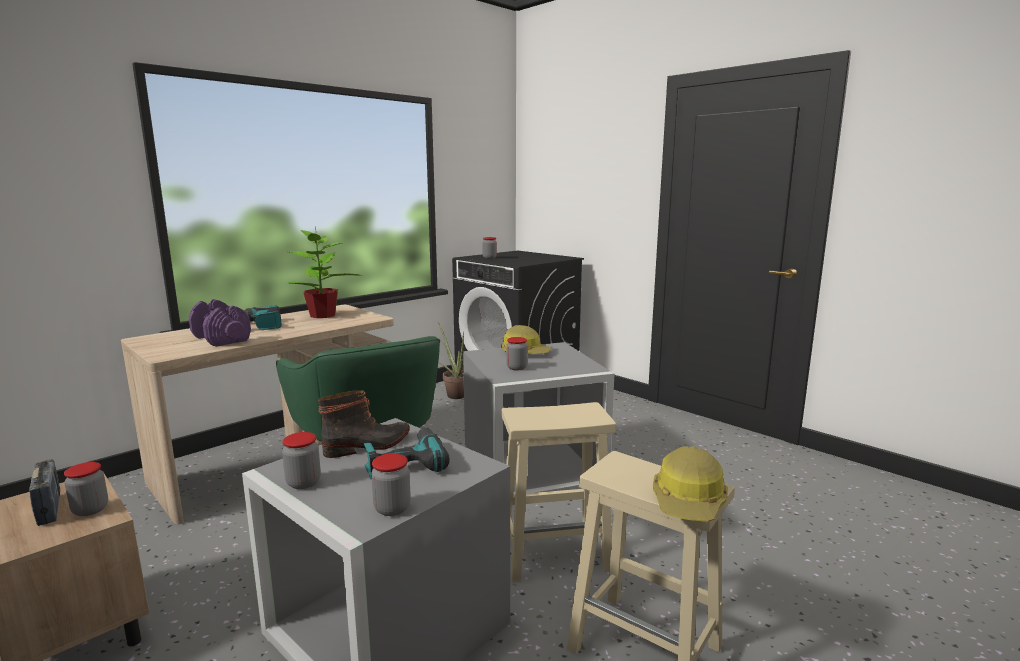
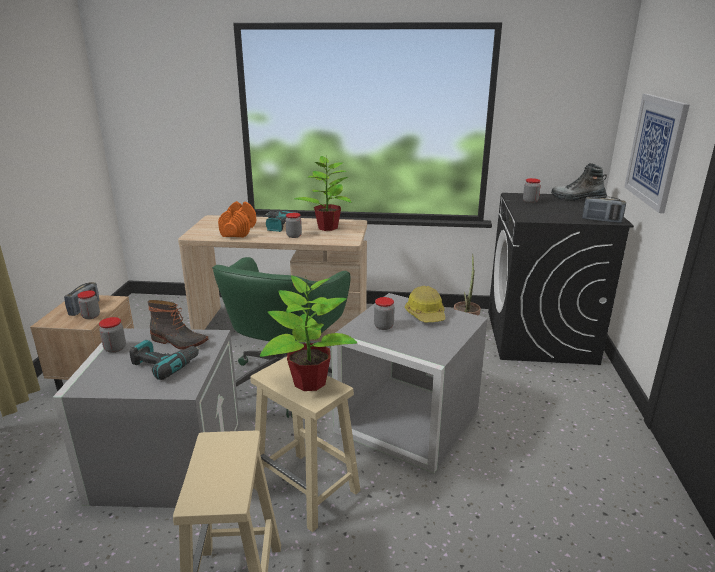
camera: 50 degrees right, 10 degrees up
purple dumbbell [189,299,251,347] -> orange dumbbell [218,201,257,237]
jar [371,453,411,516] -> jar moved to [286,213,302,238]
hard hat [653,446,728,522] -> none
none -> potted plant [260,276,358,391]
none -> boot [551,163,607,201]
none -> radio [582,196,626,223]
none -> picture [624,94,690,213]

